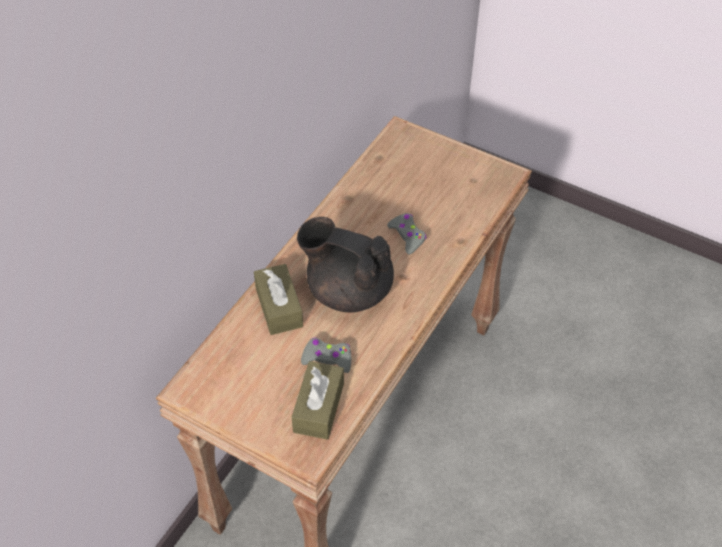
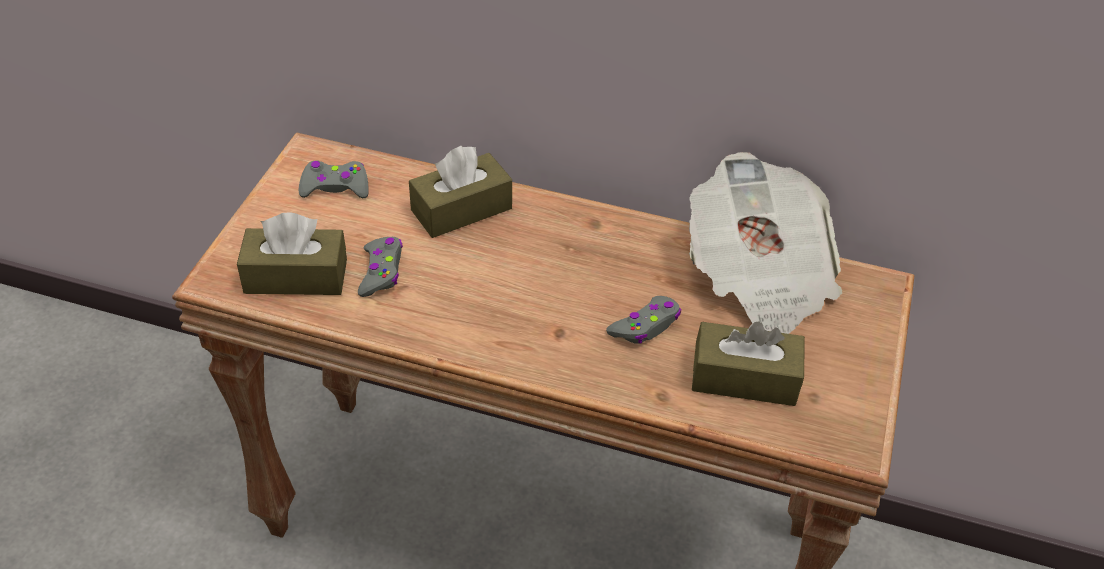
camera: 75 degrees right, 5 degrees down
black teapot [297,217,394,313] -> none
none -> grey game controller [299,161,369,198]
none -> newspaper [689,152,842,334]
none -> brown tissue box [692,321,805,406]

